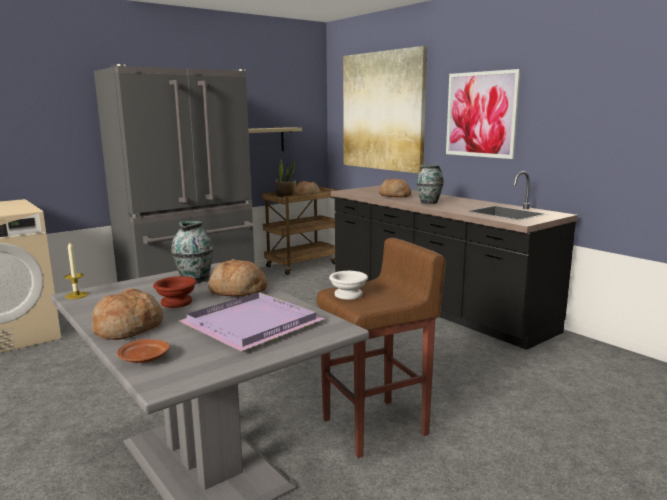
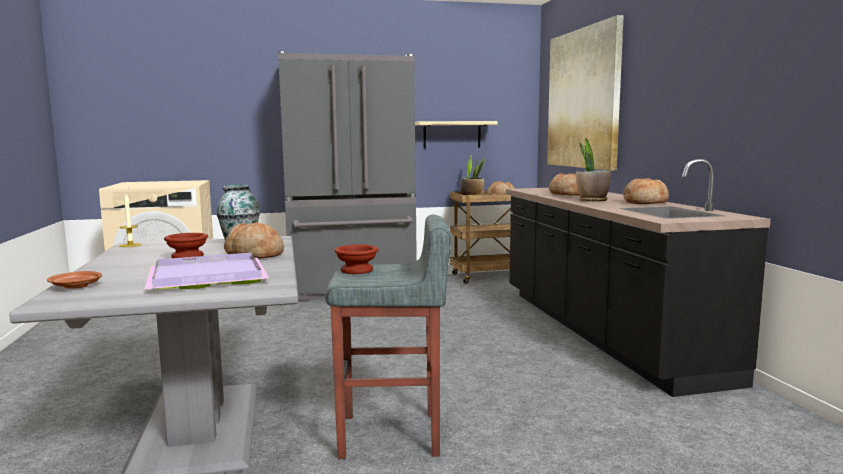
camera: 25 degrees right, 5 degrees down
bread [92,289,163,340] -> bread moved to [623,178,669,204]
brown stool [316,238,446,458] -> grey stool [325,215,451,459]
white bowl [329,271,368,300] -> brown bowl [334,244,378,274]
vase [416,164,444,204] -> potted plant [576,138,611,201]
picture [446,69,521,159] -> none

